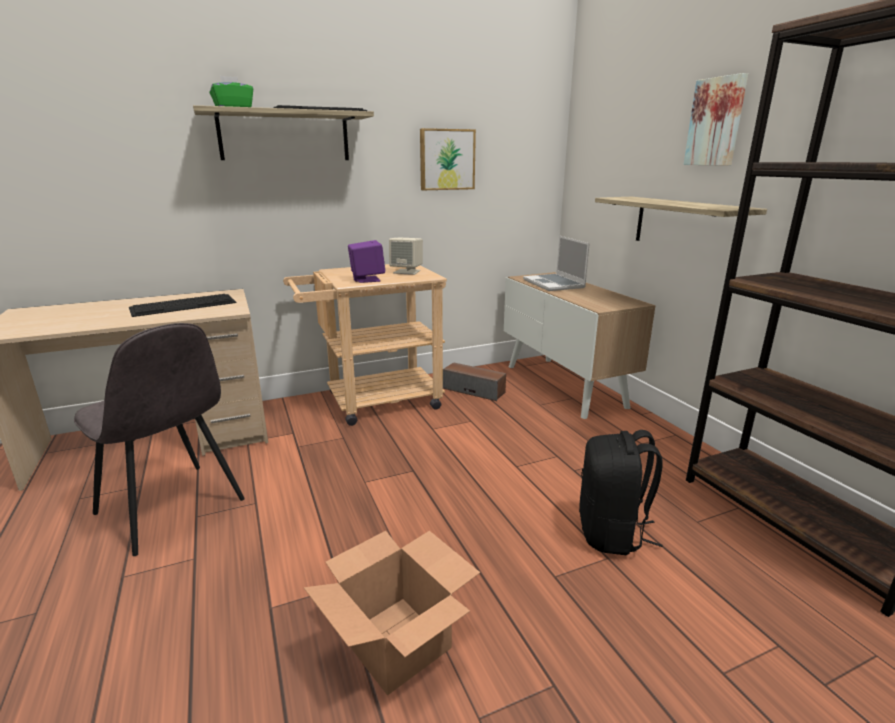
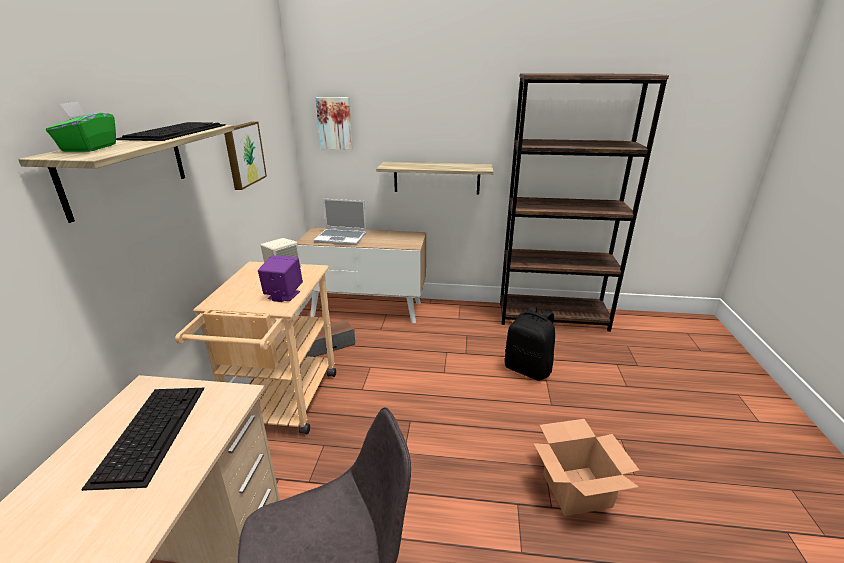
camera: 60 degrees left, 5 degrees up
picture [684,73,748,166] -> picture moved to [315,97,353,150]

